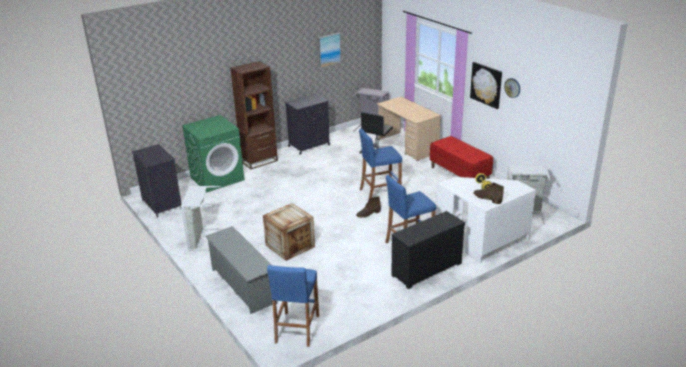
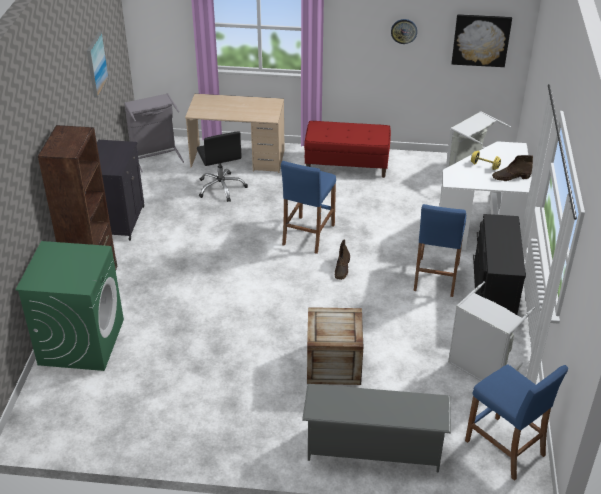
camera: 50 degrees left, 10 degrees up
black cabinet [132,144,182,218] -> none
grey laundry basket [181,186,226,251] -> grey laundry basket moved to [448,281,535,381]
picture [470,62,502,109] -> picture moved to [452,14,512,67]

